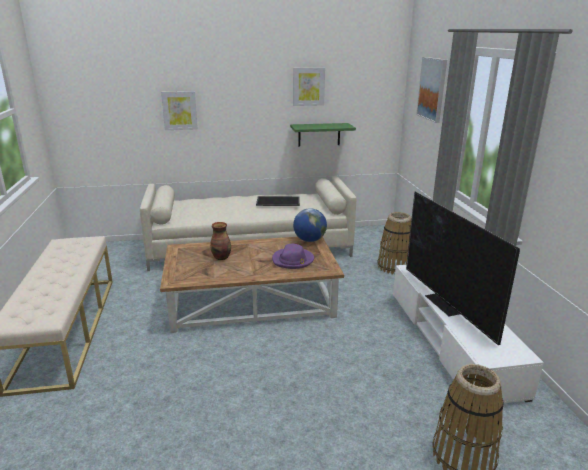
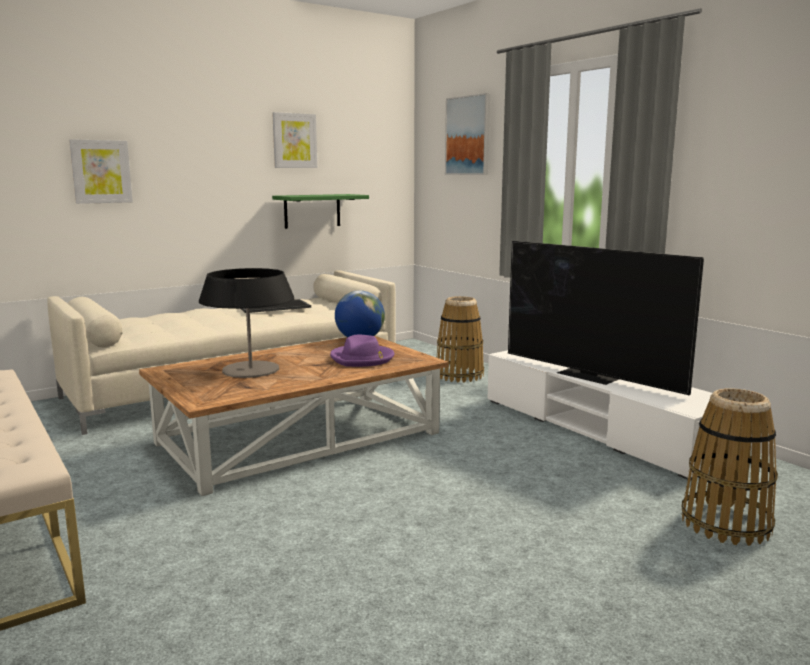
camera: 25 degrees left, 10 degrees down
vase [210,222,231,260] -> table lamp [199,268,294,378]

